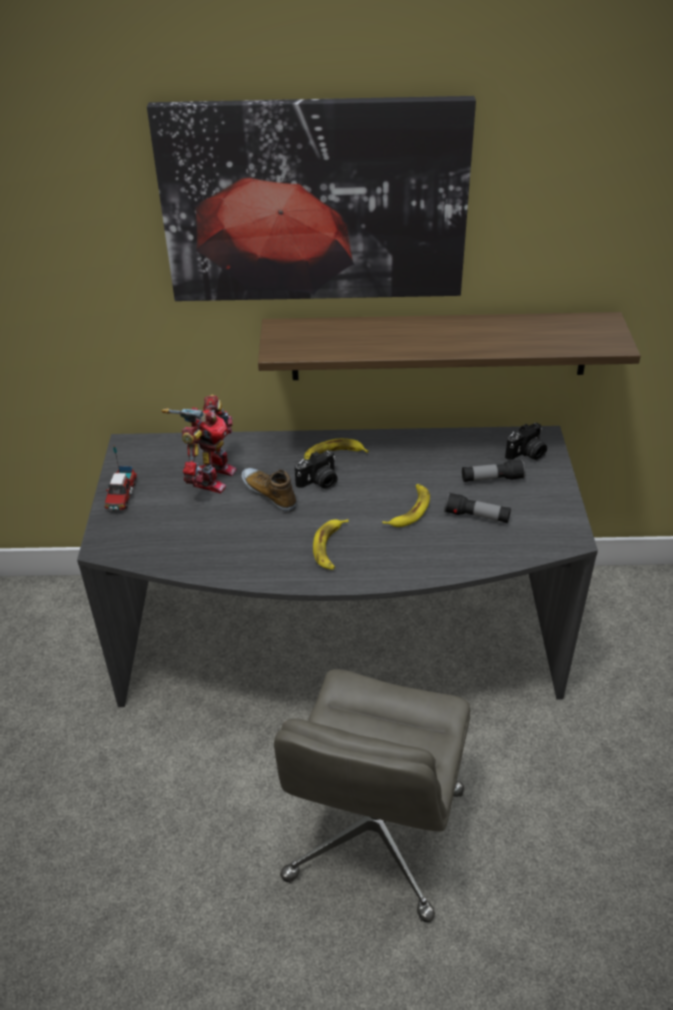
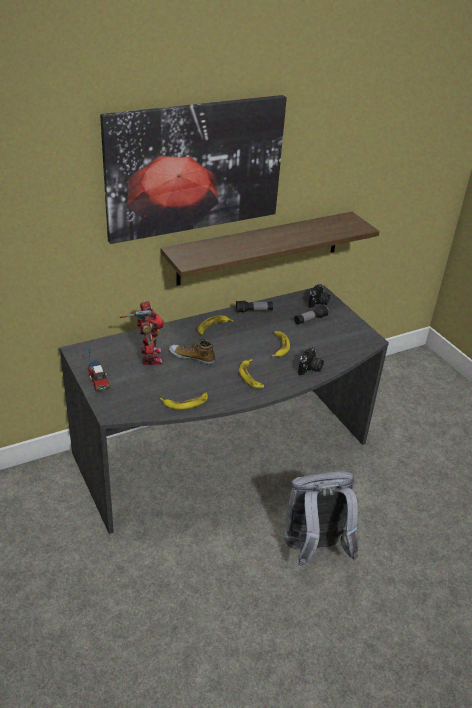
camera: 30 degrees left, 5 degrees down
grey office chair [274,669,471,922] -> grey backpack [284,471,359,566]
camera [295,450,338,489] -> camera moved to [298,347,324,376]
flashlight [444,492,511,523] -> flashlight moved to [236,301,273,313]
none -> banana [160,392,208,410]

